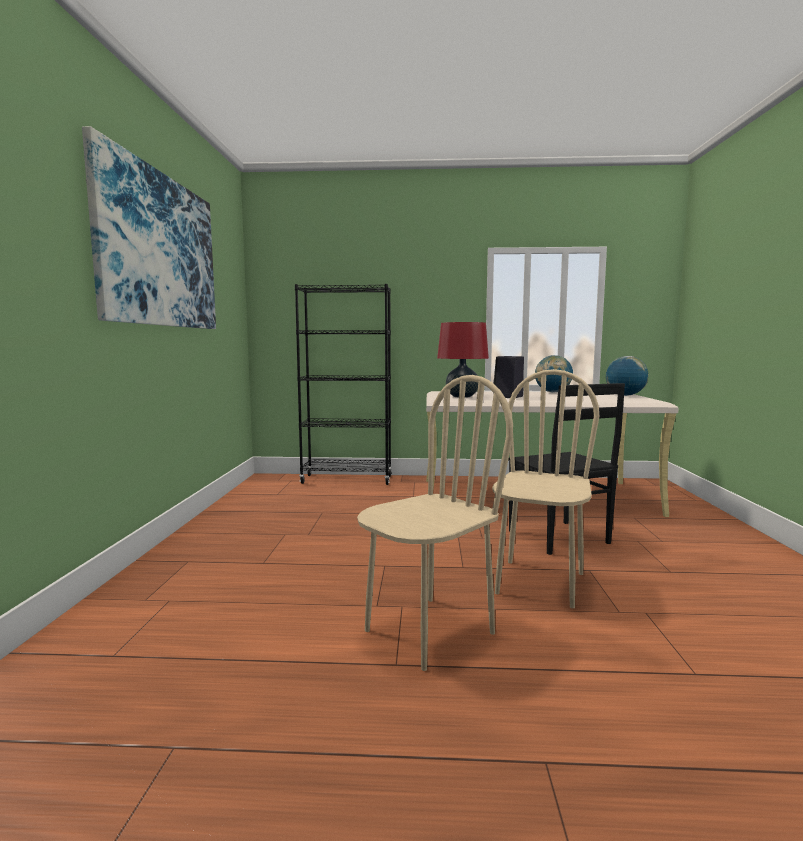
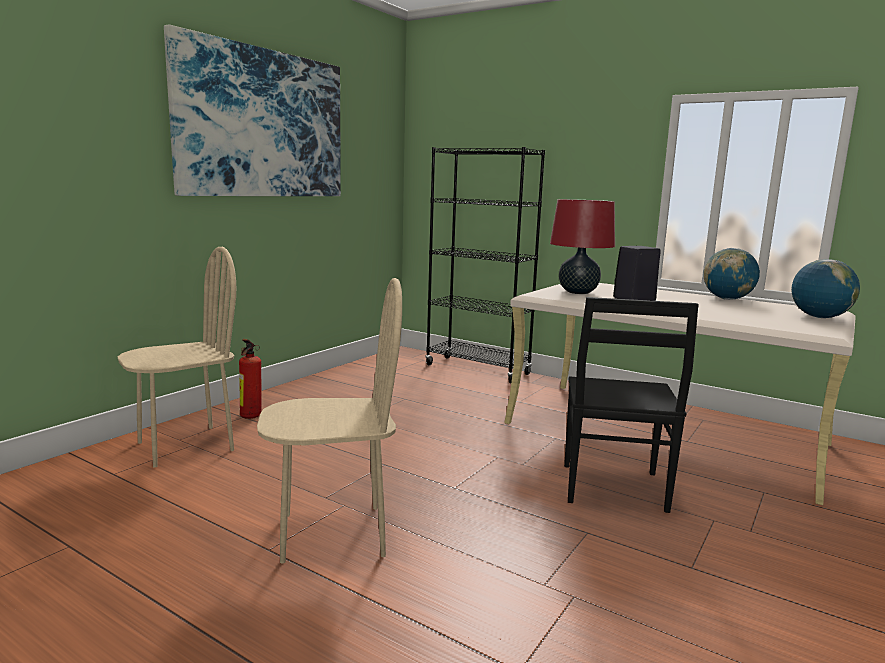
camera: 30 degrees right, 5 degrees up
beige chair [492,369,599,608] -> beige chair moved to [118,247,236,467]
none -> fire extinguisher [239,339,262,419]

